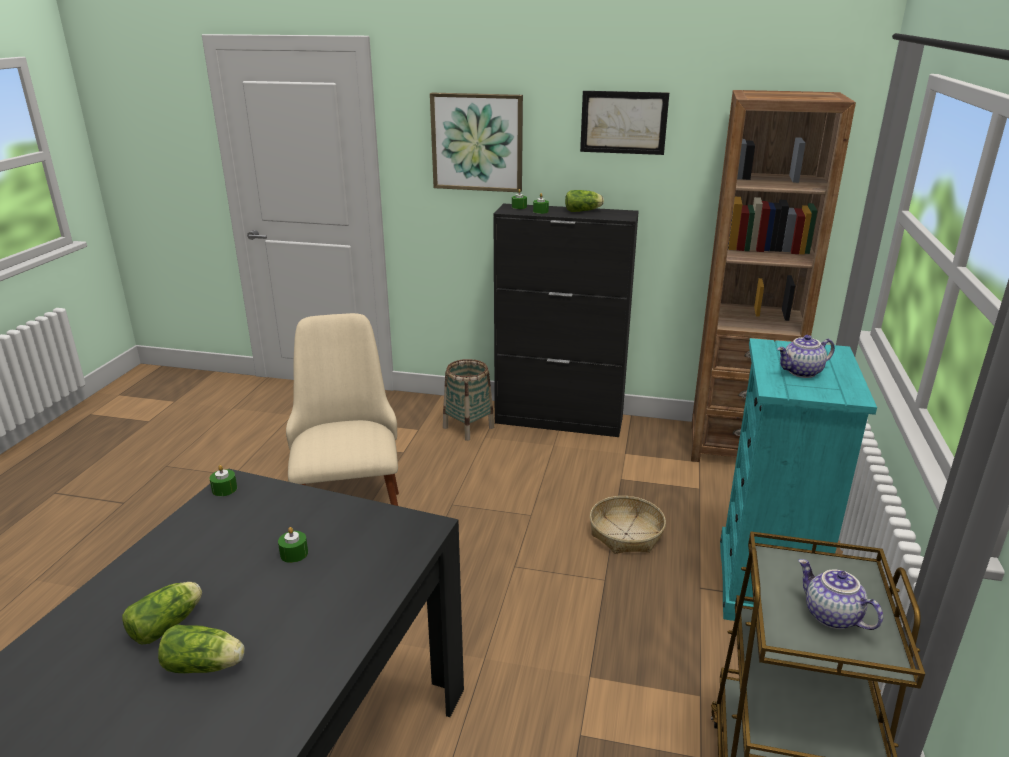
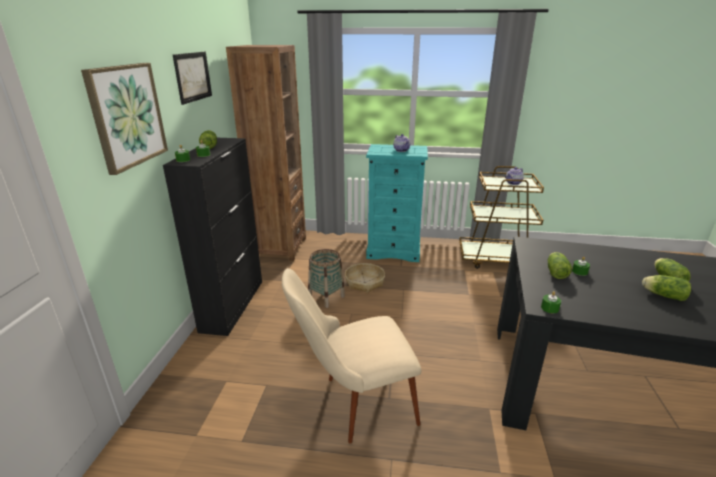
camera: 95 degrees left, 0 degrees up
basket [443,359,494,441] -> basket moved to [308,249,345,308]
none -> lettuce [548,252,572,279]

